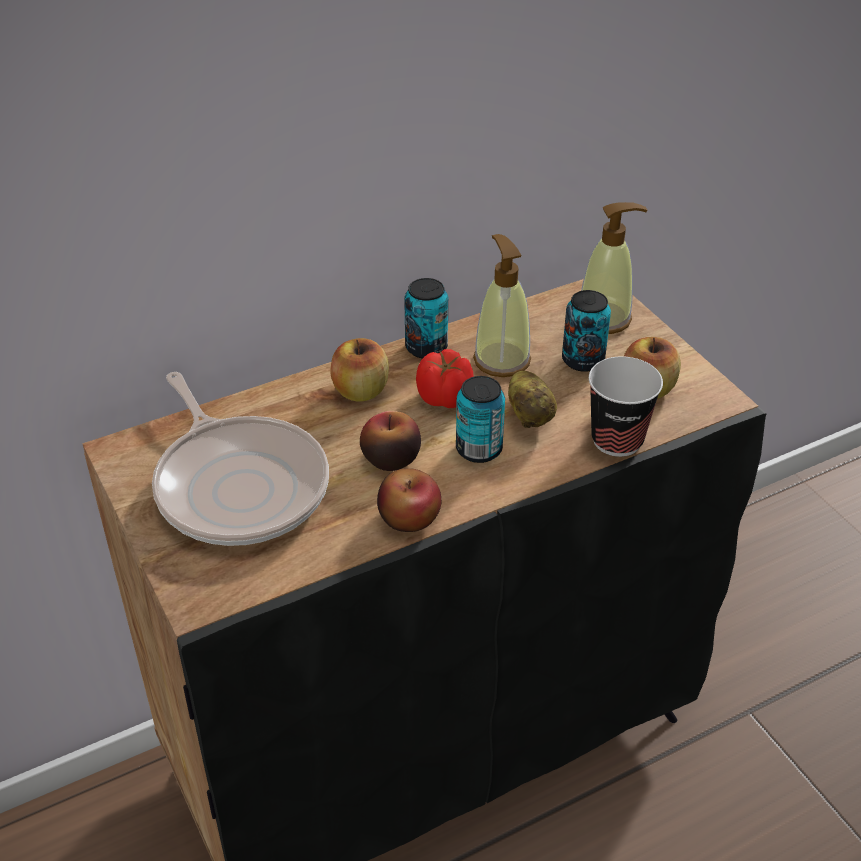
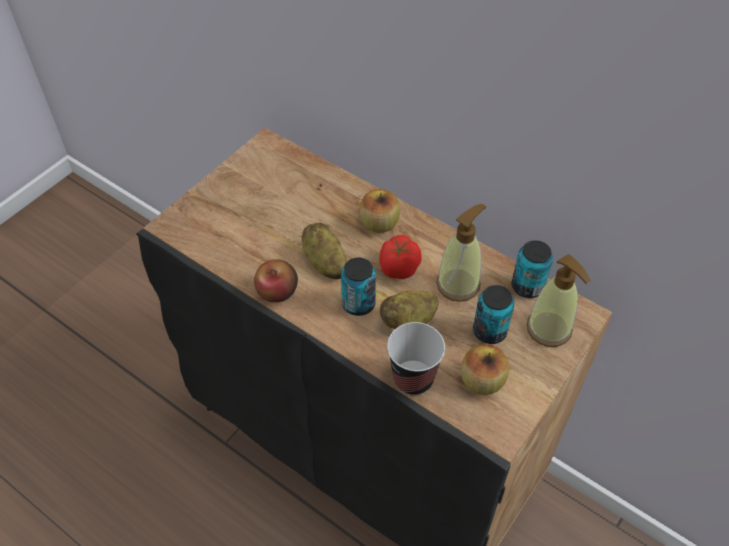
camera: 65 degrees right, 10 degrees up
frying pan [152,372,329,546] -> none
apple [360,411,421,471] -> potato [302,223,347,279]
can [404,278,448,359] -> can moved to [512,240,553,298]

